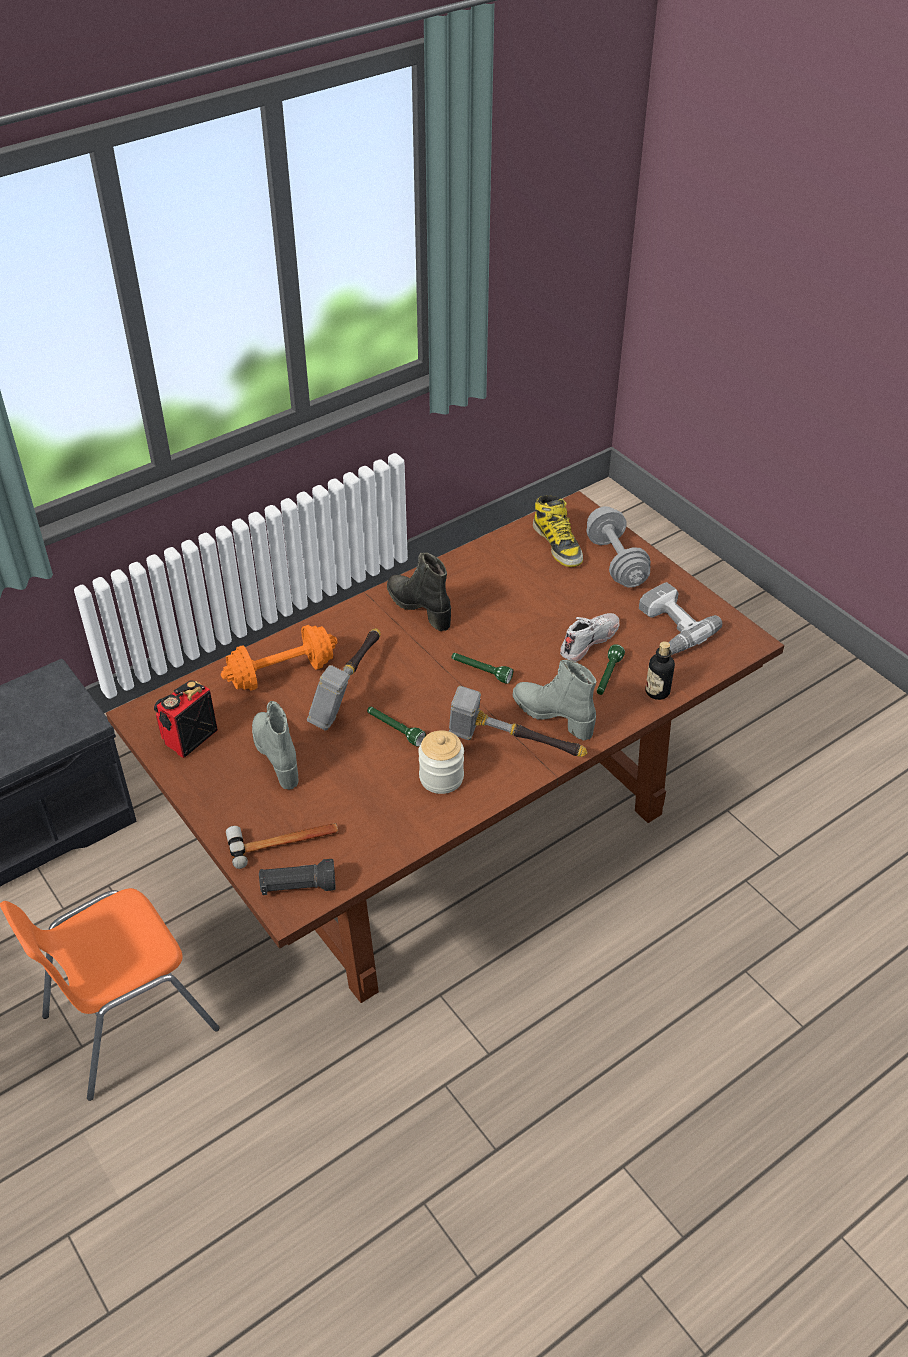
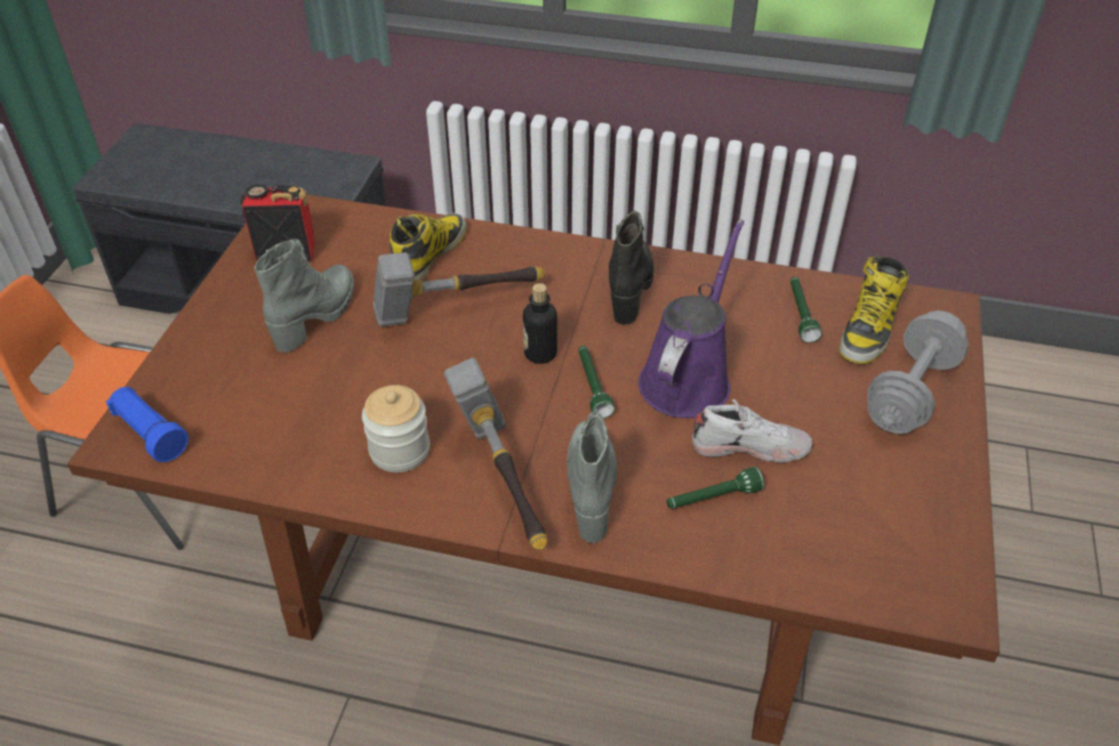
camera: 50 degrees right, 0 degrees up
orange dumbbell [221,625,337,691] -> boot [389,213,467,281]
hammer [226,823,338,869] -> none
black flashlight [259,859,336,895] -> blue flashlight [106,387,188,462]
green flashlight [367,707,426,747] -> green flashlight moved to [790,277,822,343]
power drill [639,582,722,655] -> none
bottle [645,641,675,700] -> bottle moved to [523,283,557,364]
none -> purple watering can [638,220,744,418]

